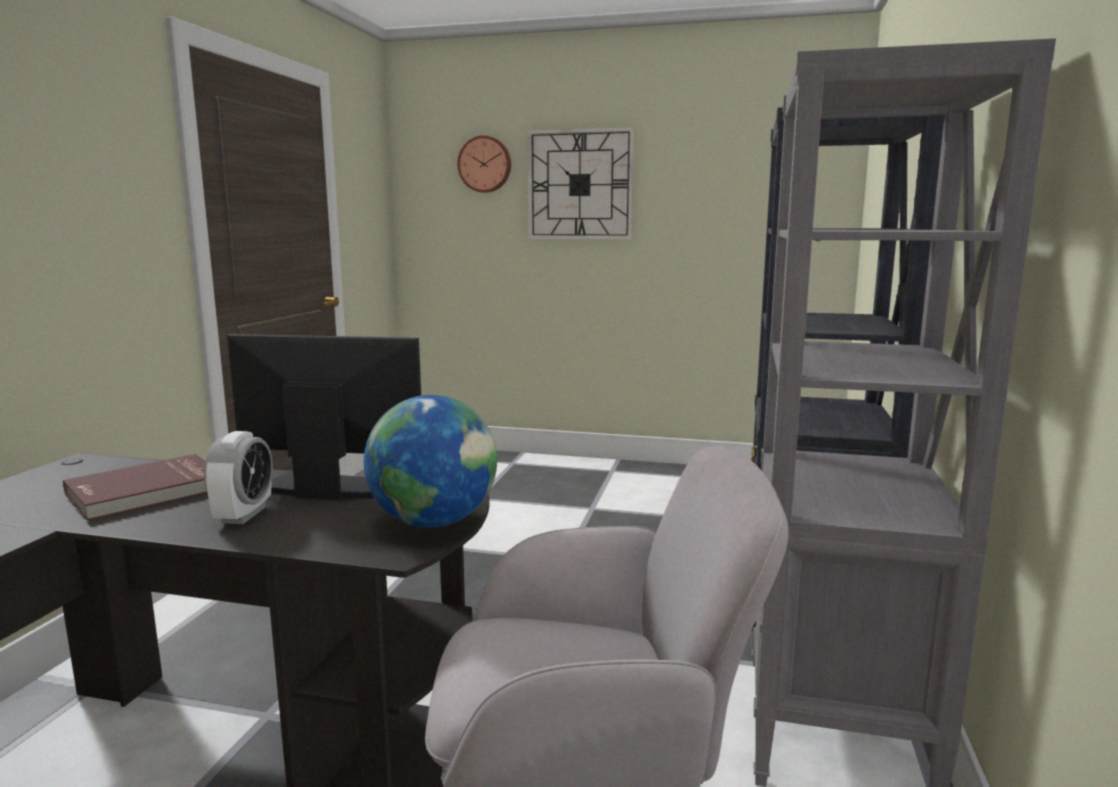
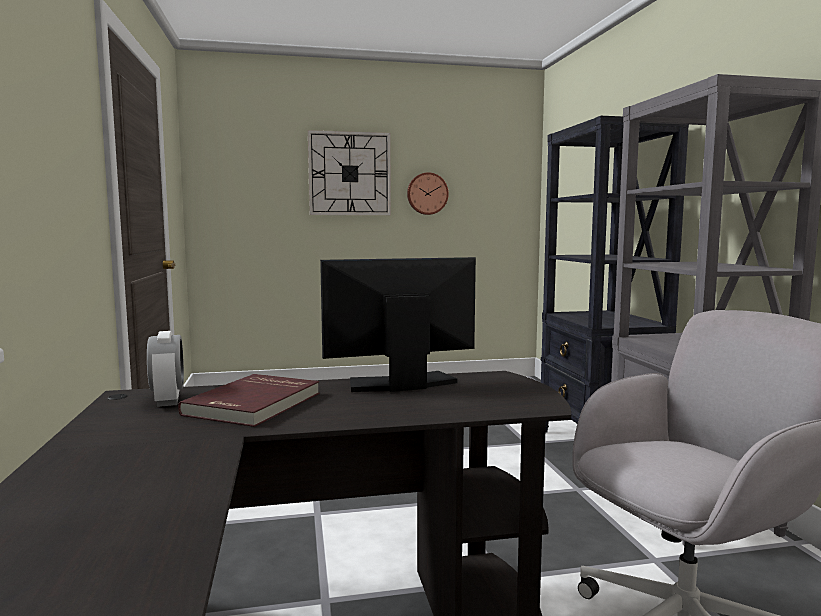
camera: 25 degrees left, 5 degrees down
alarm clock [204,431,273,524] -> alarm clock moved to [147,331,184,407]
globe [364,395,497,528] -> none
wall clock [457,135,511,193] -> wall clock moved to [407,172,449,215]

